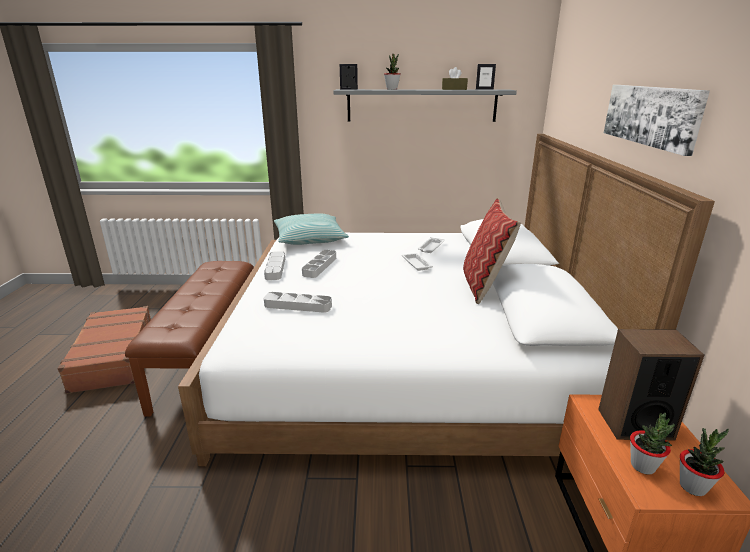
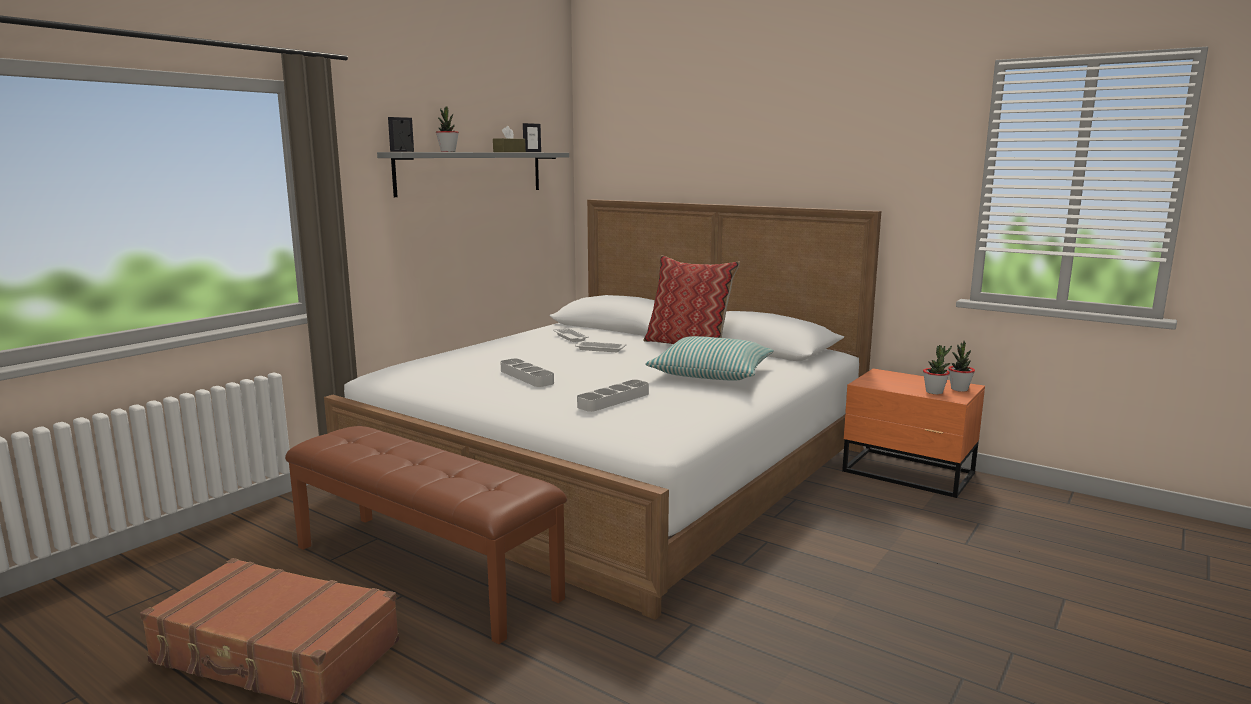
camera: 55 degrees left, 10 degrees down
grey tray [264,251,285,280] -> none
pillow [274,214,349,245] -> pillow moved to [645,336,774,381]
speaker [598,329,704,440] -> none
picture [604,85,710,156] -> none

